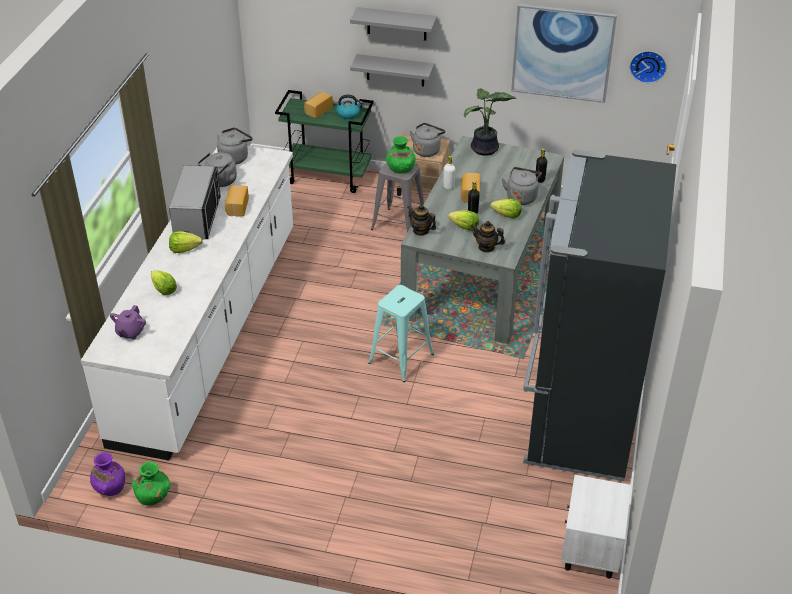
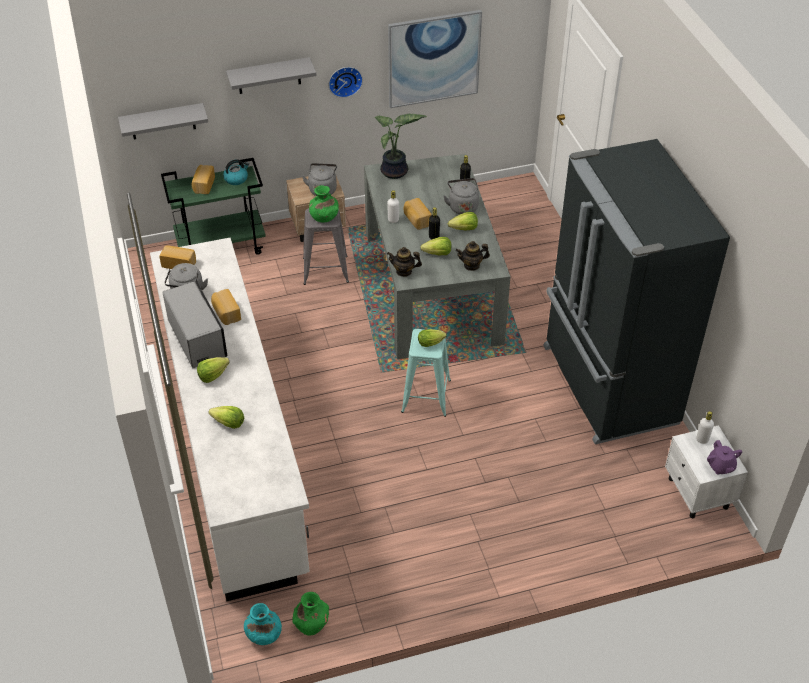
camera: 30 degrees left, 5 degrees up
purple vase [90,452,125,496] -> turquoise vase [244,603,282,645]
purple teapot [110,305,146,340] -> purple teapot moved to [707,440,742,475]
grey kettle [217,128,253,165] -> bread [159,245,196,269]
grey shelf [350,54,435,86] -> grey shelf moved to [118,103,208,140]
wall clock [630,51,667,83] -> wall clock moved to [329,67,363,98]
none -> lettuce [418,329,447,347]
none -> white bottle [696,411,714,444]

